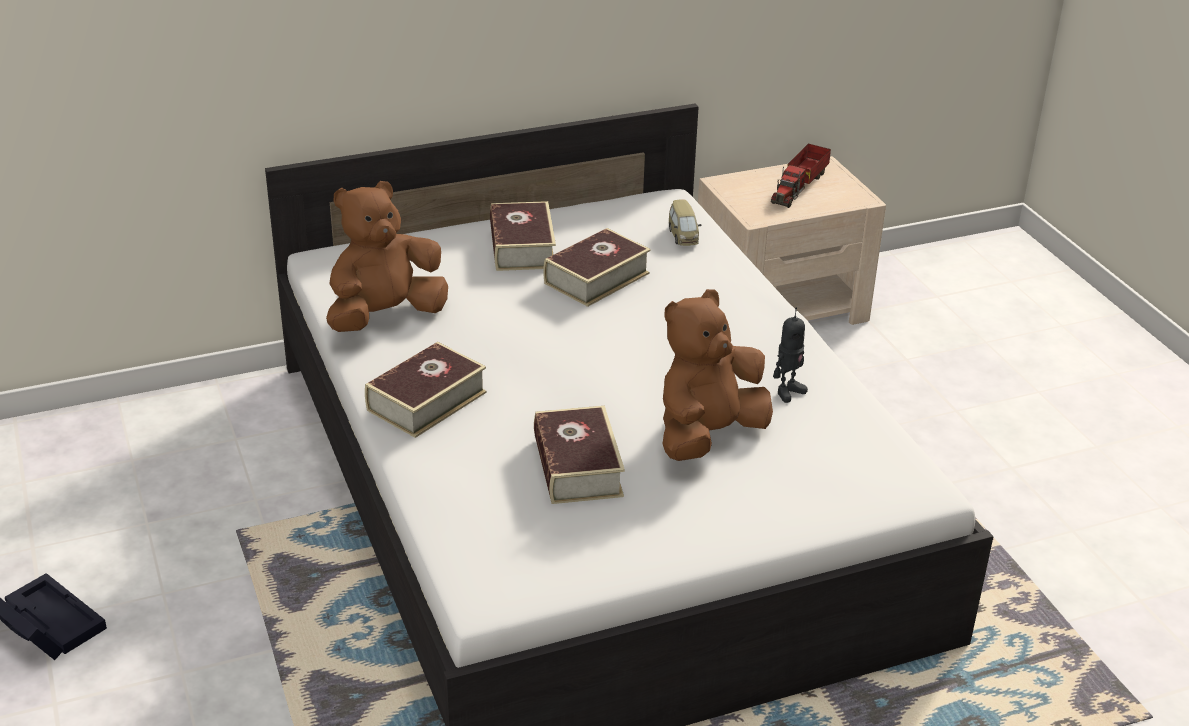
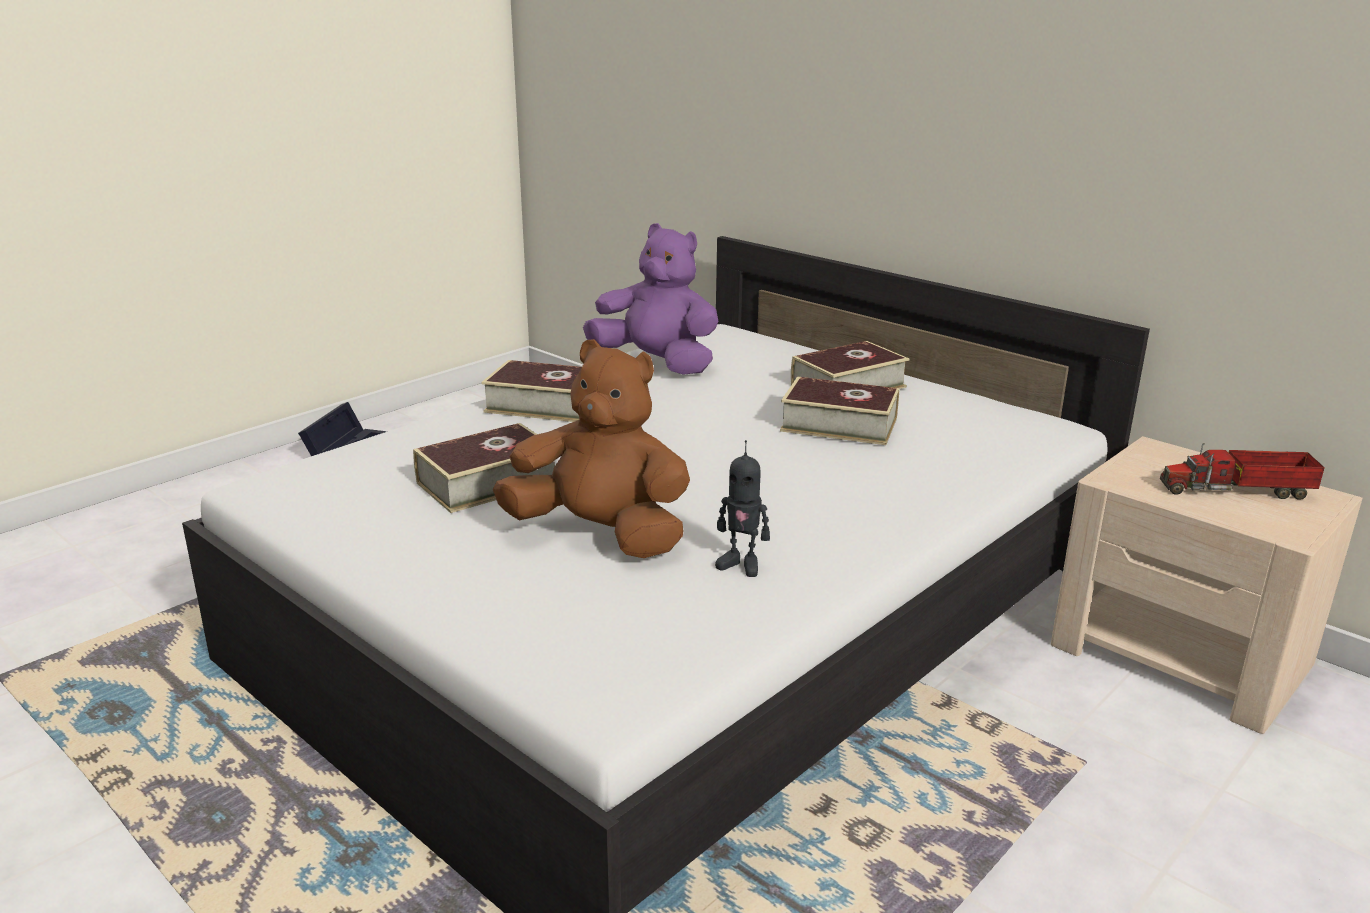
camera: 65 degrees right, 10 degrees down
brown plush toy [326,181,448,332] -> purple plush toy [583,223,718,375]
toy car [669,199,701,246] -> none

